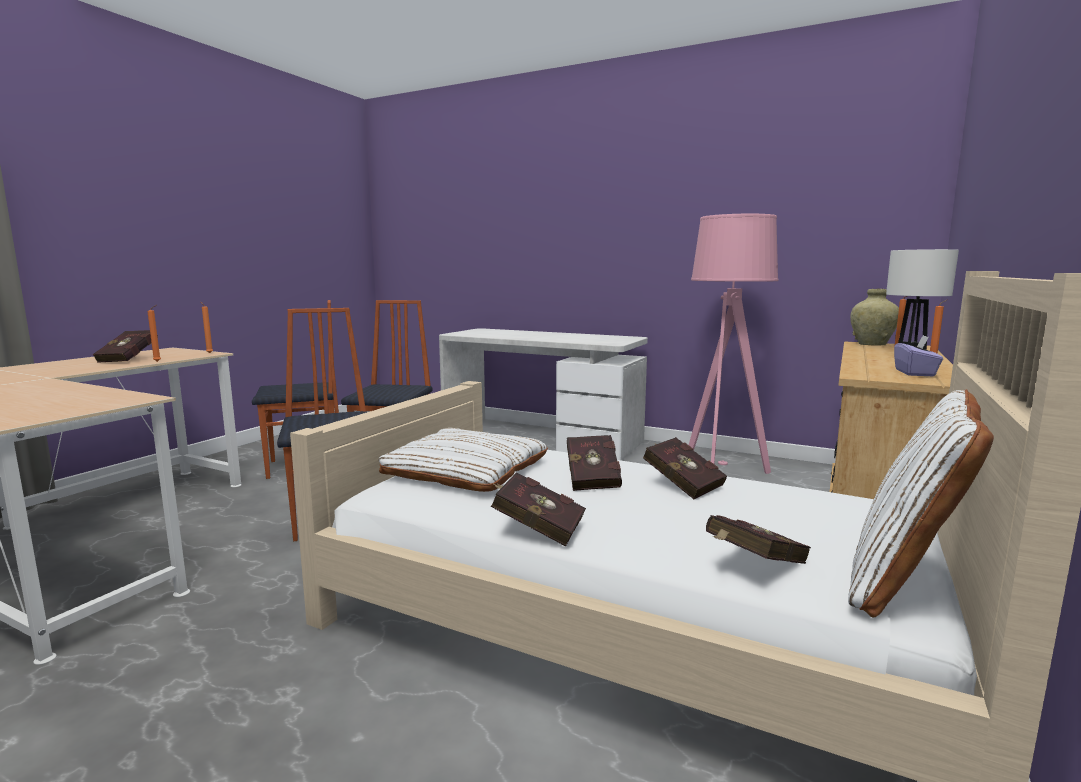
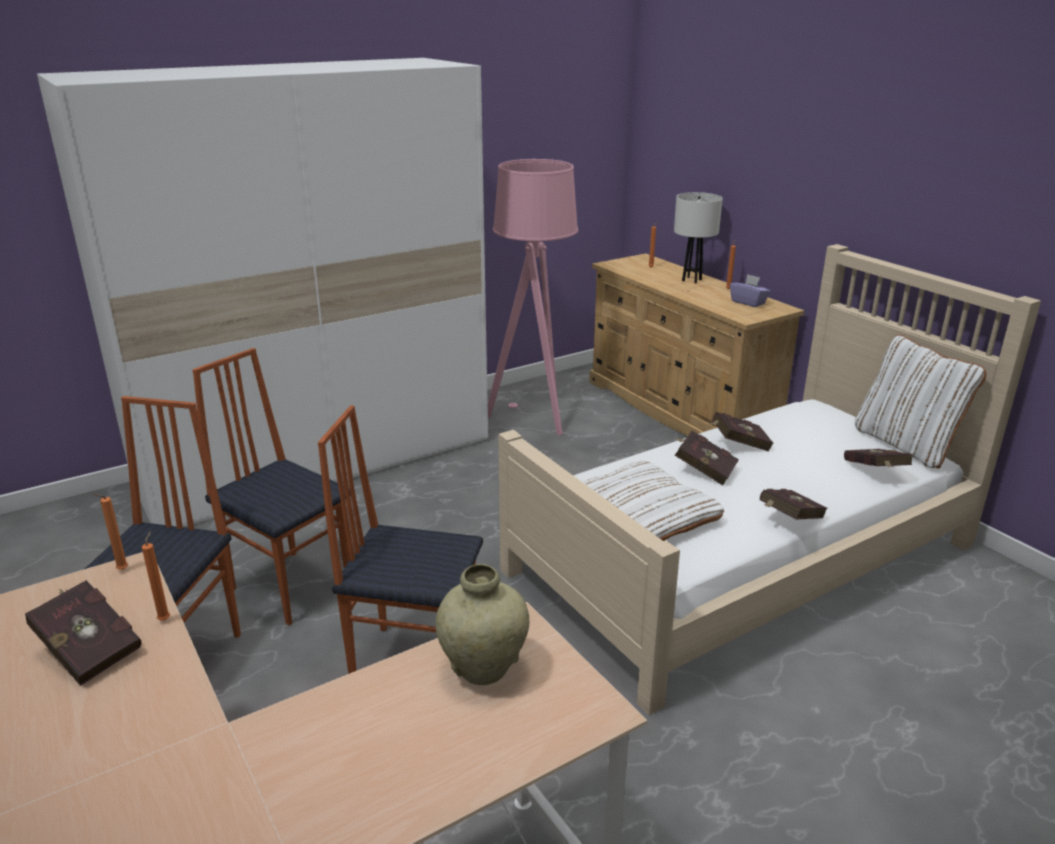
camera: 60 degrees left, 15 degrees up
white desk [439,328,648,460] -> white wardrobe [37,58,488,527]
beige vase [850,289,899,346] -> beige vase moved to [436,564,529,685]

